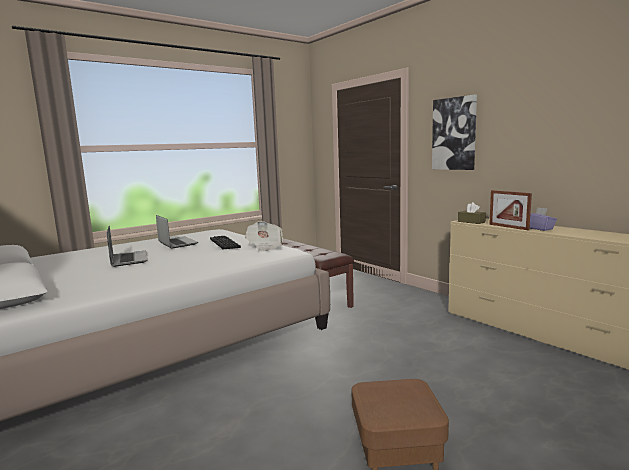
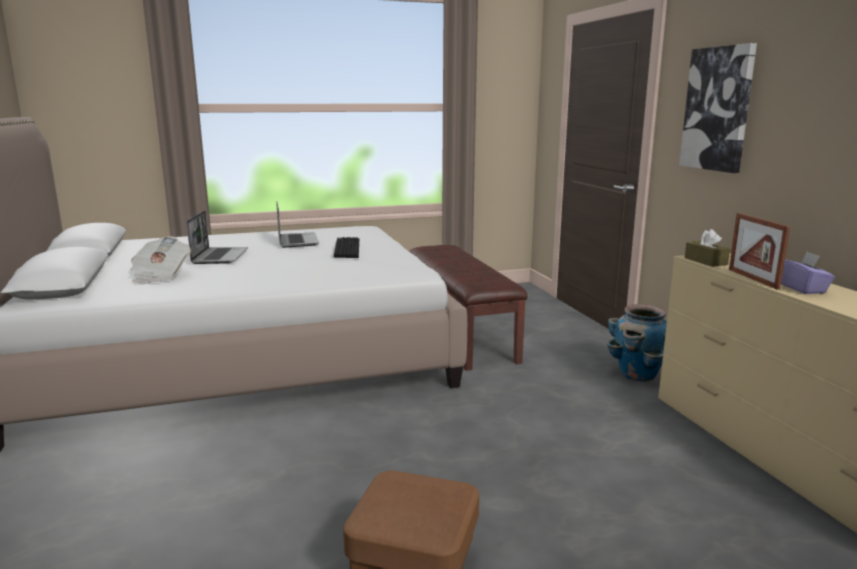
camera: 20 degrees right, 5 degrees up
newspaper [245,221,283,251] -> newspaper moved to [130,236,191,285]
none -> planter [607,304,667,382]

